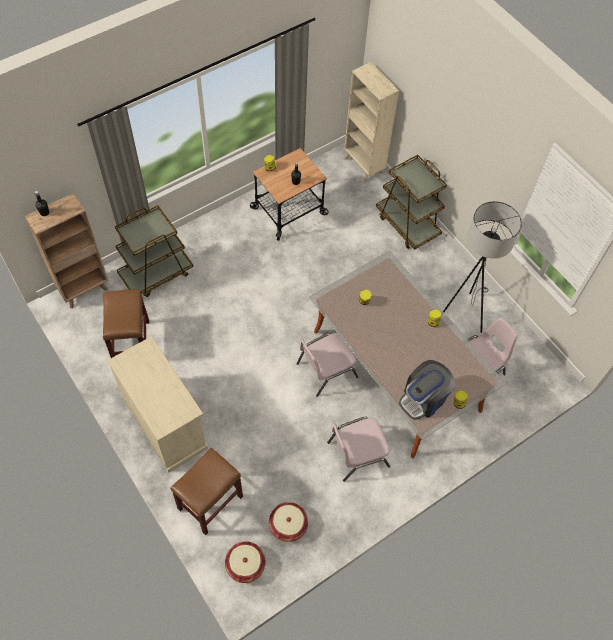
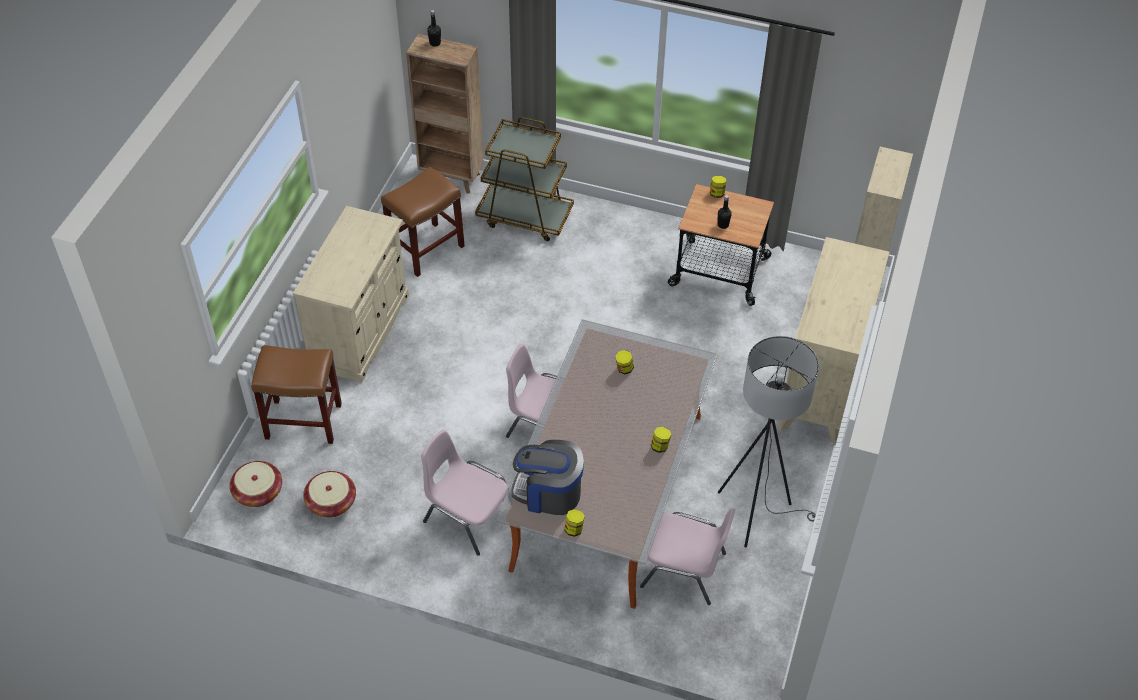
camera: 55 degrees right, 10 degrees down
brown cart [376,155,447,250] -> beige dresser [778,237,889,445]

